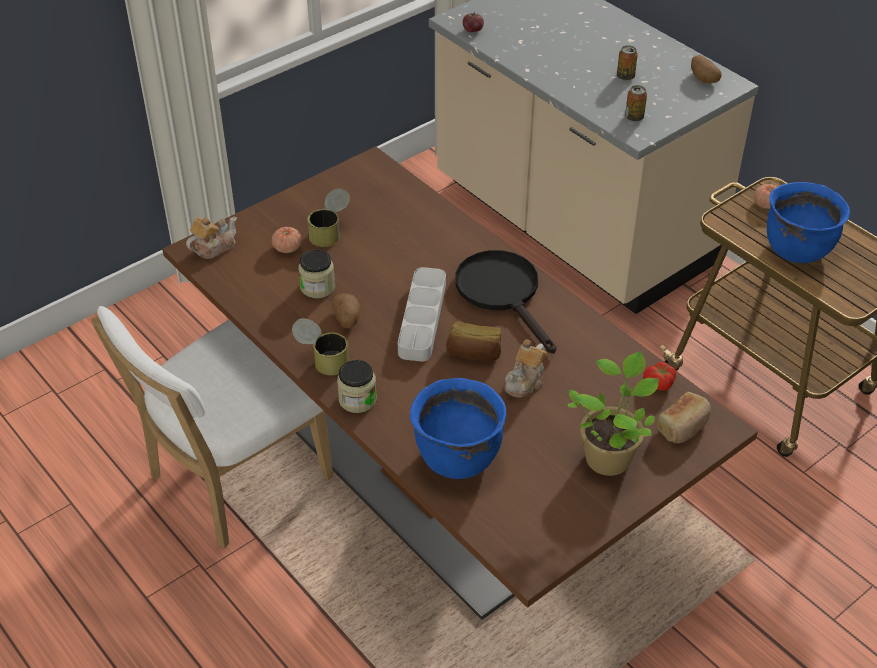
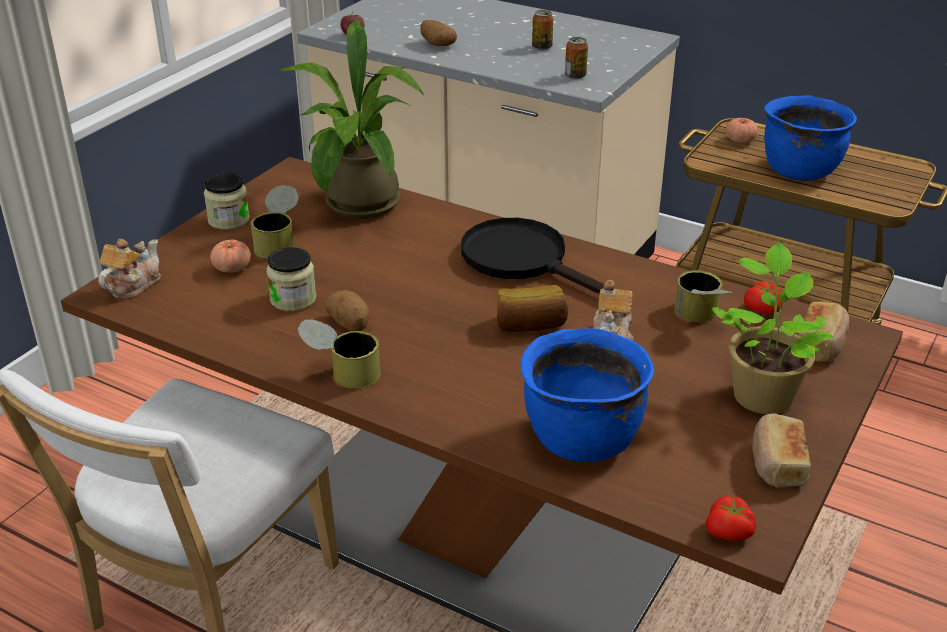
camera: 20 degrees left, 10 degrees down
jar [337,360,377,413] -> jar moved to [204,173,250,230]
grey tray [398,267,446,362] -> none
potato [691,55,722,83] -> potato moved to [420,20,457,46]
none -> potted plant [279,19,424,219]
none -> can [674,270,732,322]
none -> tomato [706,496,756,541]
none -> bread [752,414,811,488]

